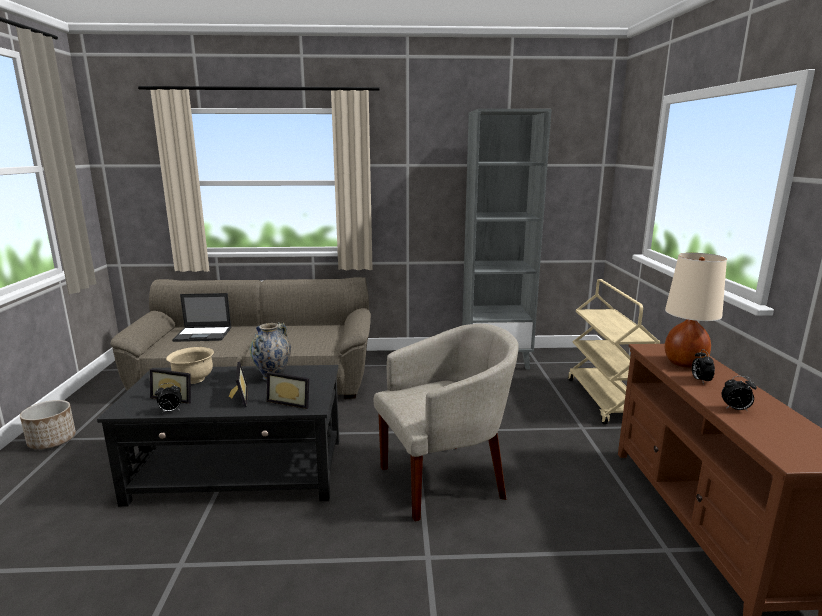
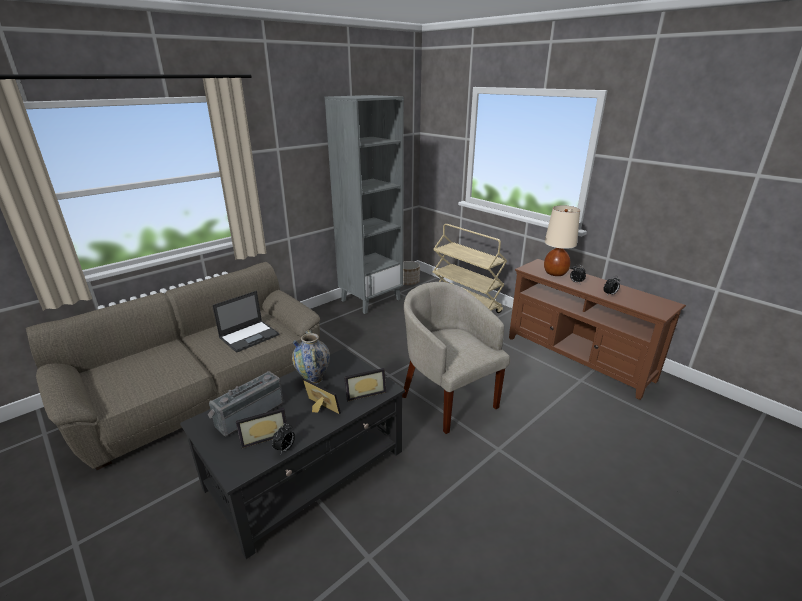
camera: 40 degrees left, 10 degrees up
planter [20,400,76,449] -> planter moved to [403,261,420,285]
beige bowl [166,347,214,384] -> radio [208,371,284,436]
laptop [172,293,231,342] -> laptop moved to [212,291,279,353]
beige armchair [373,324,519,522] -> beige armchair turned 60 degrees counterclockwise [402,282,510,434]

